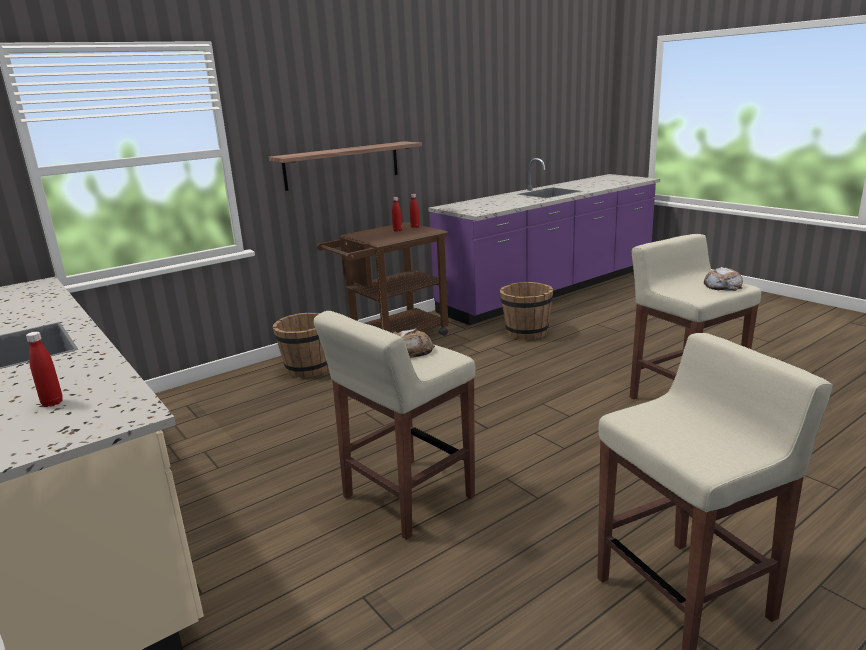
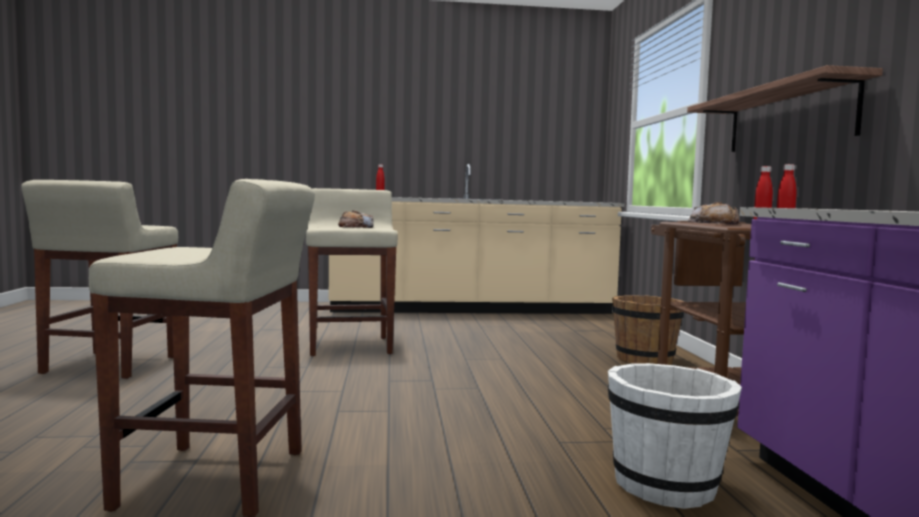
camera: 120 degrees right, 15 degrees down
brown bucket [500,282,554,340] -> white bucket [608,363,742,509]
bread [704,267,743,291] -> bread moved to [688,202,739,225]

